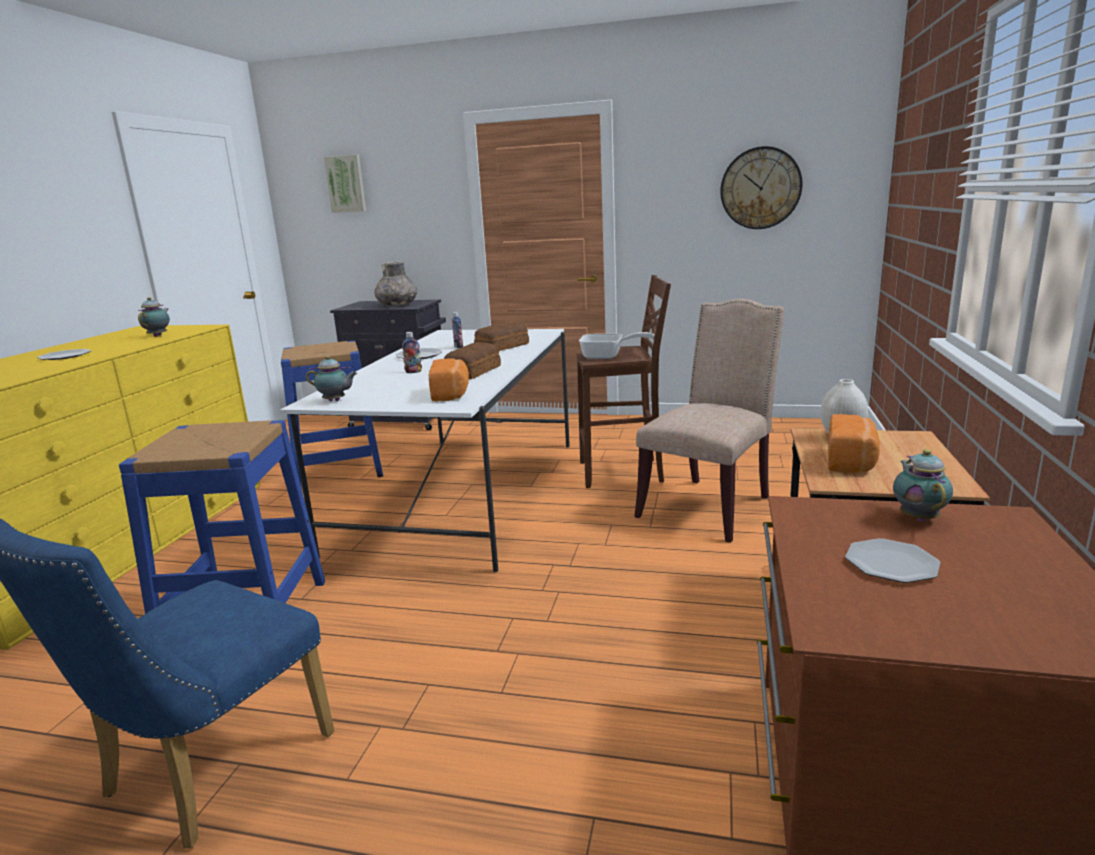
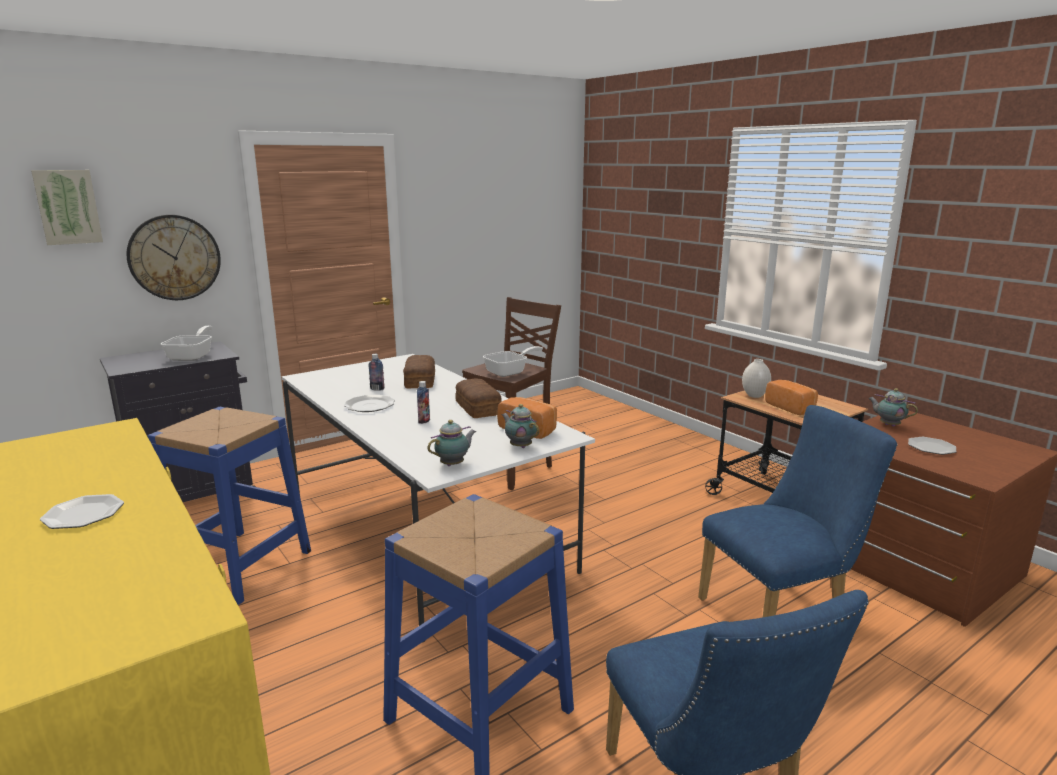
camera: 50 degrees left, 0 degrees up
teapot [138,297,170,337] -> teapot moved to [502,404,539,448]
grey vase [374,261,417,306] -> frying pan [161,326,212,361]
beige chair [634,299,785,543] -> none
wall clock [720,146,803,229] -> wall clock moved to [127,215,221,300]
none -> blue chair [698,405,897,617]

